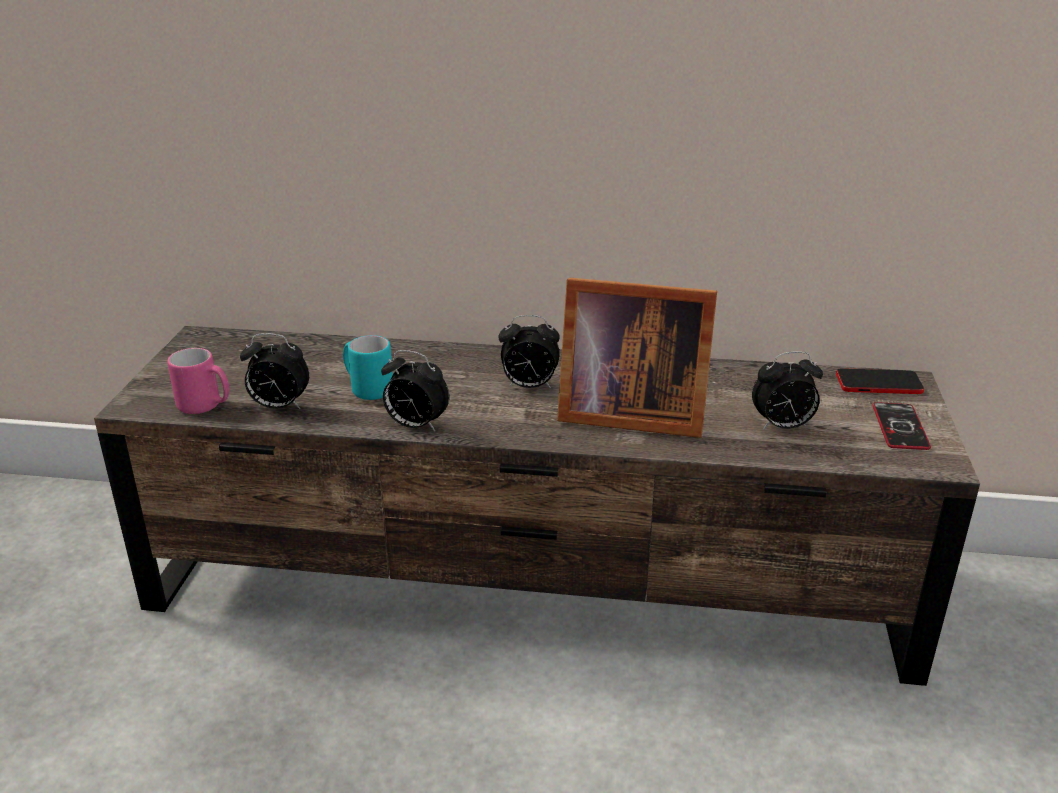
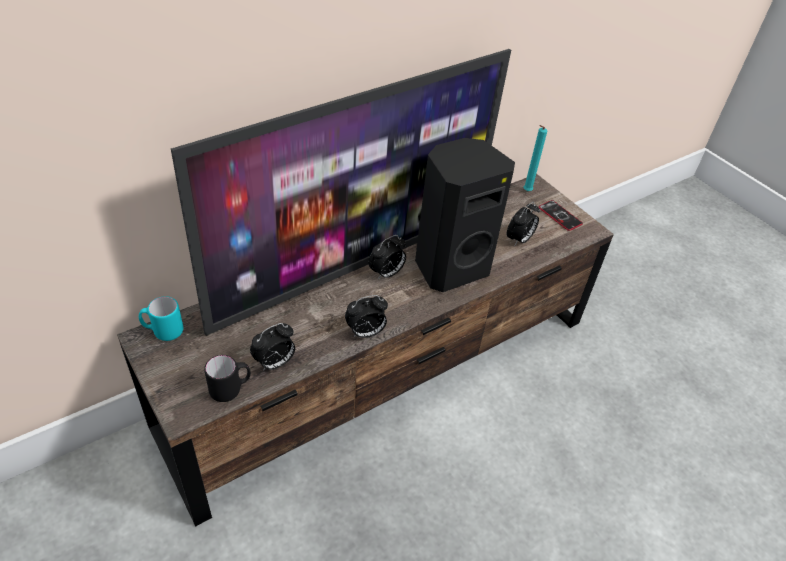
camera: 45 degrees left, 15 degrees up
pink mug [167,348,229,414] -> black mug [204,355,251,402]
turquoise mug [343,335,393,400] -> turquoise mug moved to [139,296,183,341]
picture frame [557,278,717,438] -> black speaker [415,138,515,292]
phone [836,368,924,394] -> turquoise candle [524,125,547,191]
none -> television [171,49,511,336]

